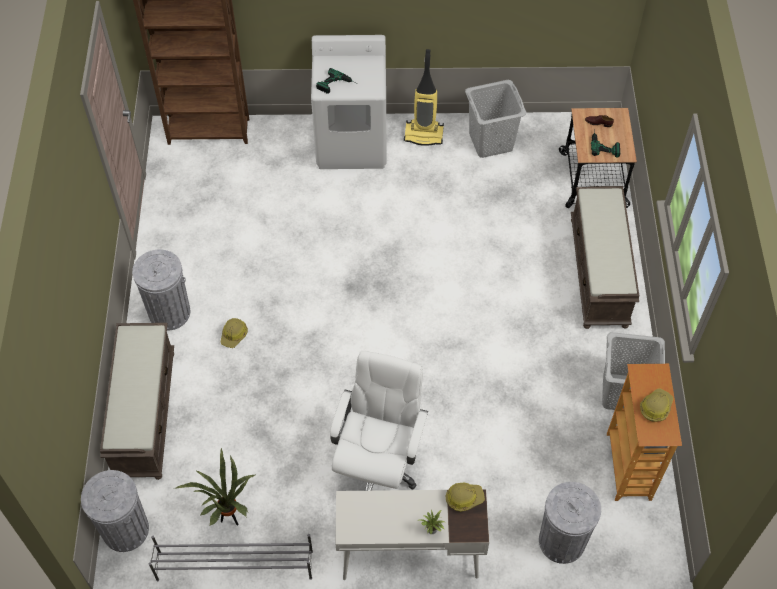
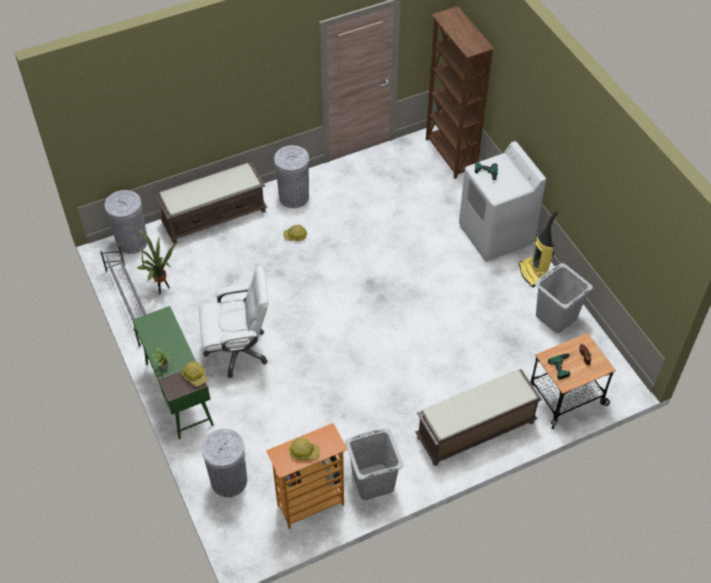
camera: 65 degrees right, 5 degrees down
white desk [336,489,489,580] -> green desk [133,306,214,439]

